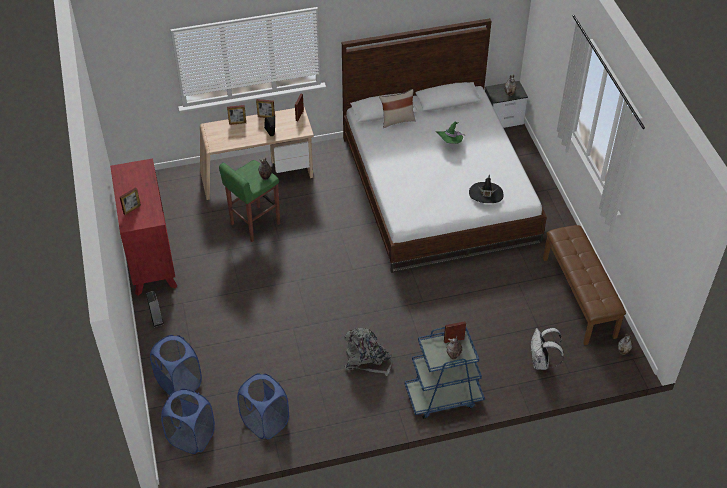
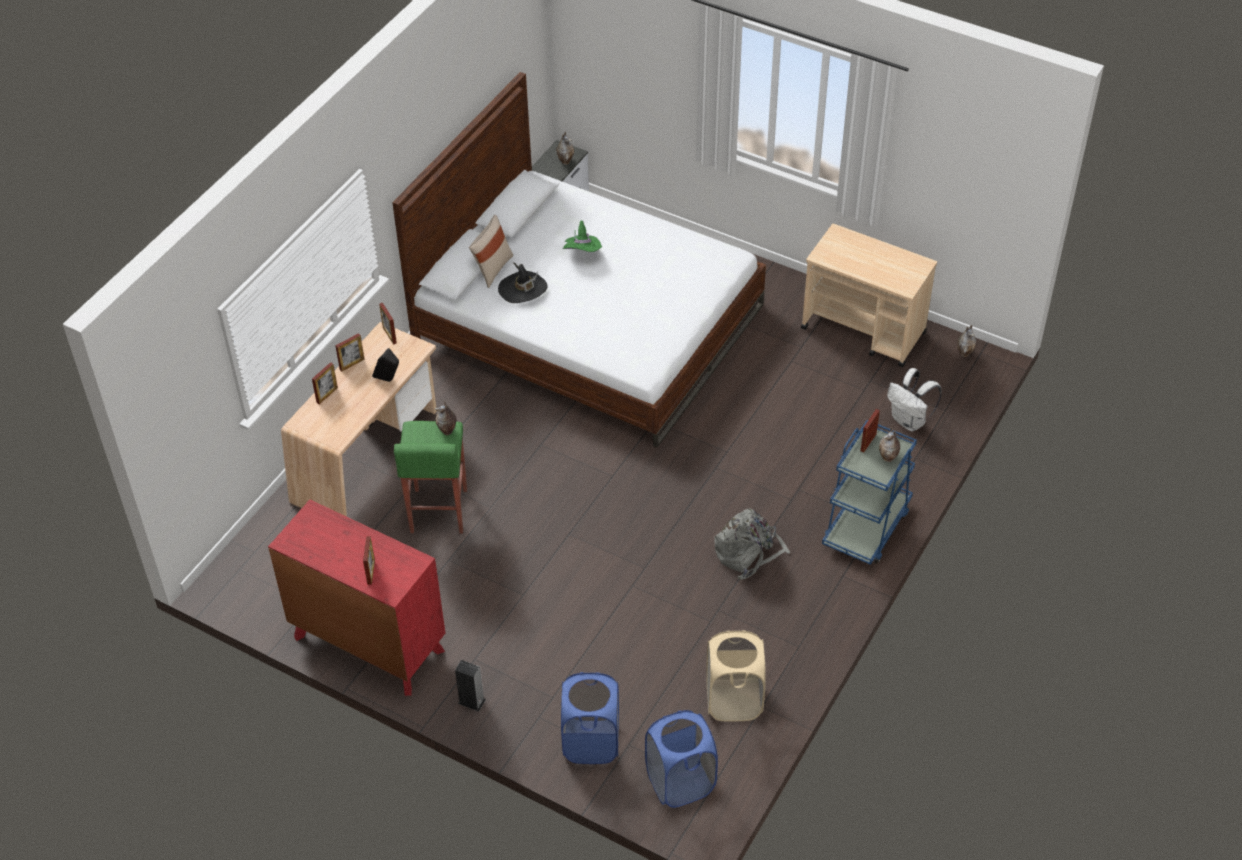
camera: 45 degrees left, 0 degrees up
blue laundry basket [237,373,289,439] -> beige laundry basket [706,630,766,722]
black hat [469,175,504,203] -> black hat moved to [498,262,548,303]
brown bench [543,225,626,345] -> beige cart [801,224,937,368]

